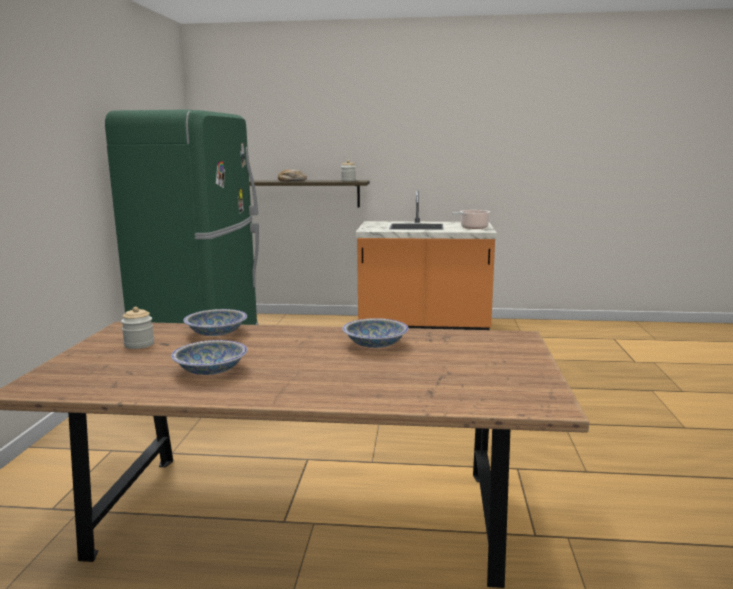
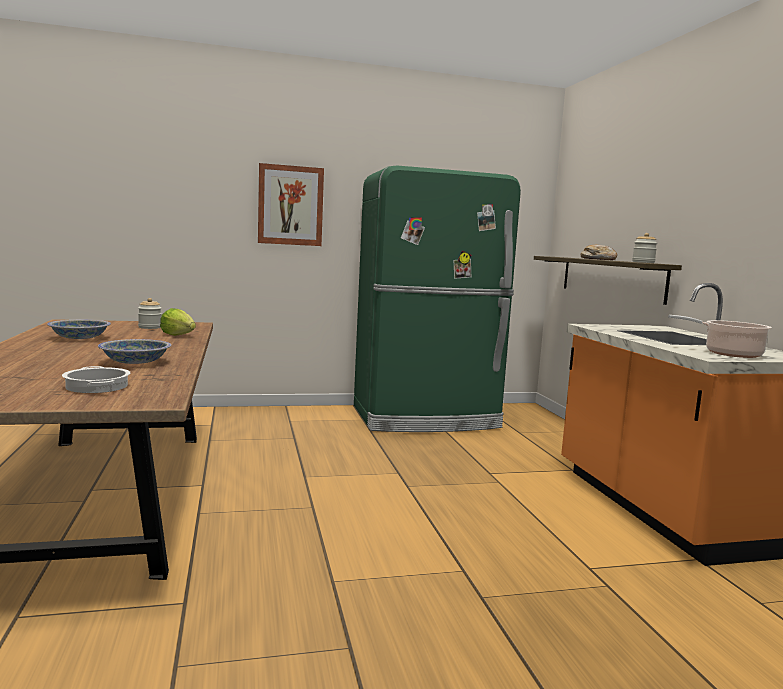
camera: 70 degrees right, 5 degrees down
bowl [183,309,247,336] -> lettuce [160,308,196,336]
none -> cooking pot [62,366,130,393]
none -> picture [258,163,324,246]

